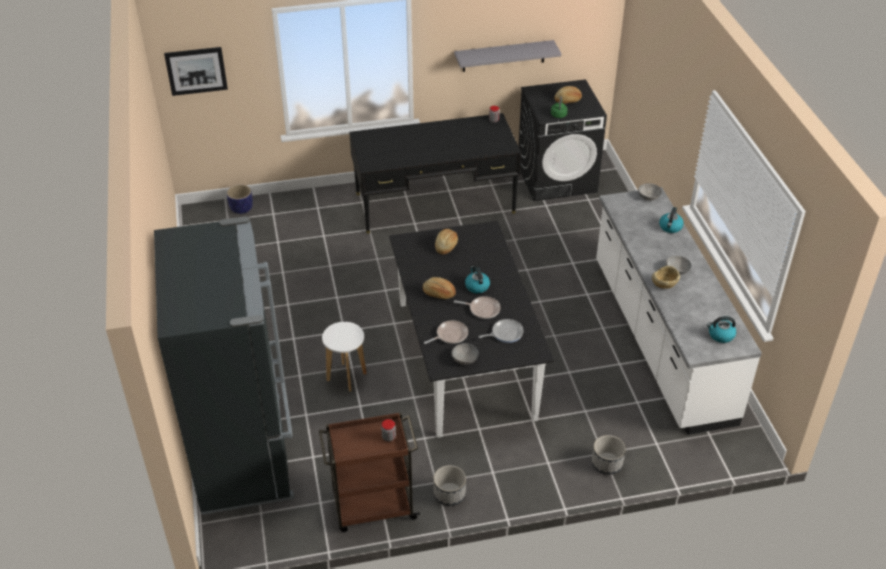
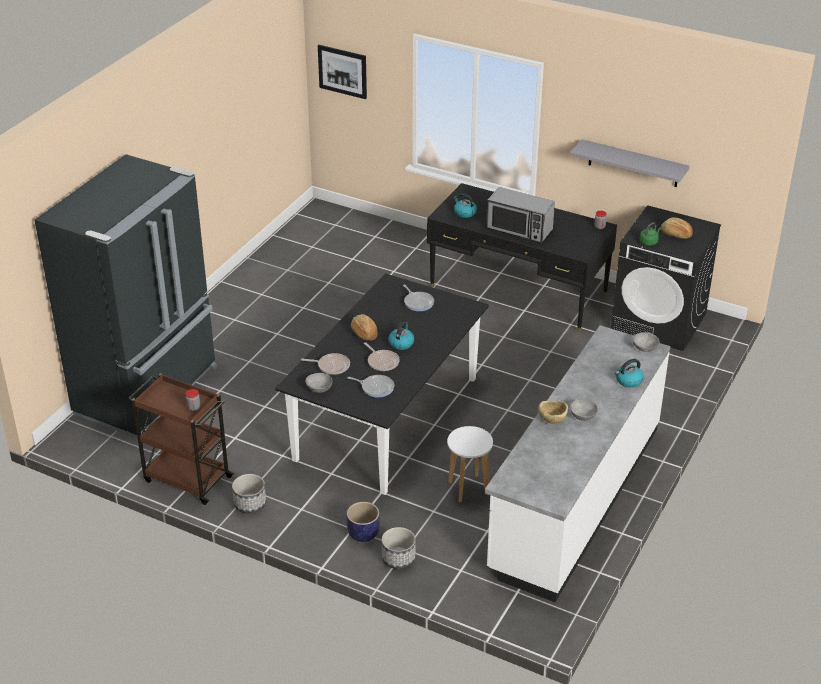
camera: 40 degrees right, 5 degrees down
planter [227,184,253,214] -> planter moved to [346,502,380,542]
white stool [322,322,366,392] -> white stool moved to [447,426,493,502]
bread [435,229,458,254] -> frying pan [403,284,434,311]
kettle [707,316,736,343] -> kettle moved to [454,193,477,218]
none -> microwave [486,187,555,243]

